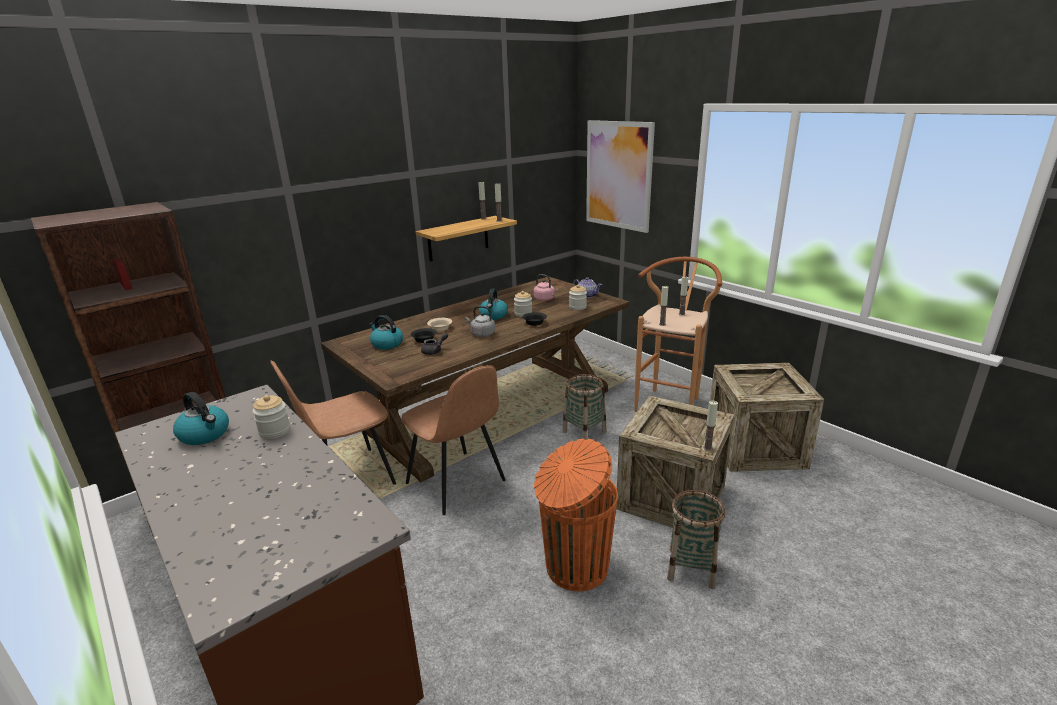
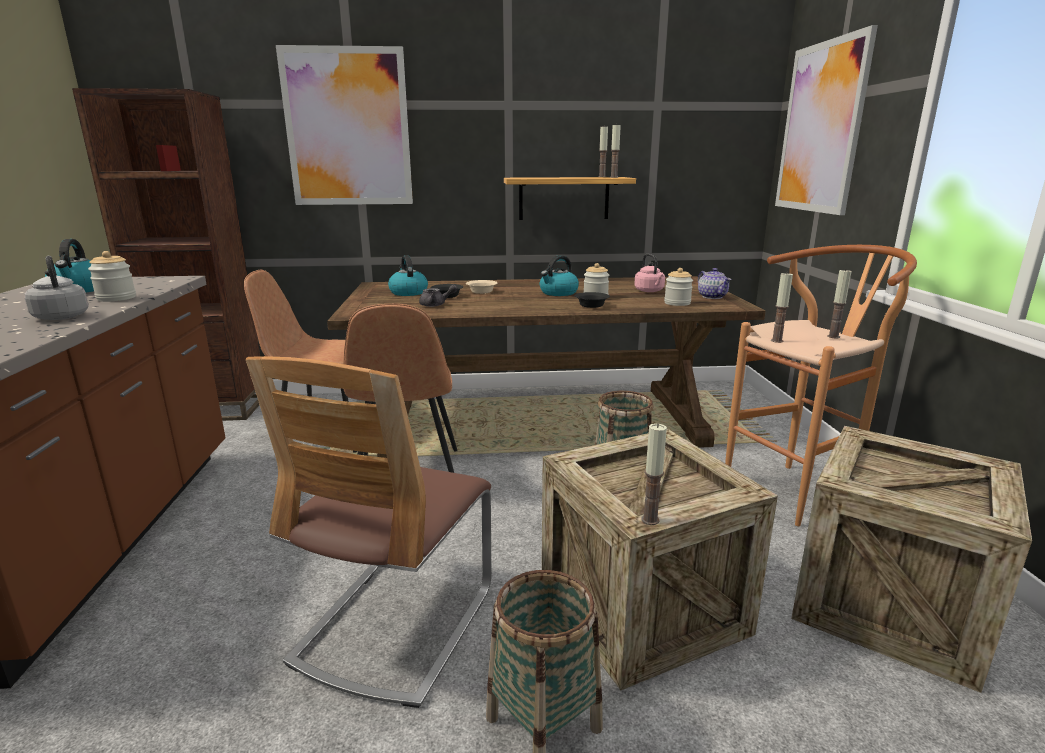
camera: 35 degrees right, 5 degrees down
grey kettle [465,306,495,337] -> grey kettle moved to [24,256,89,320]
orange trash can [534,439,618,591] -> chair [246,356,491,708]
none -> picture [276,45,413,205]

